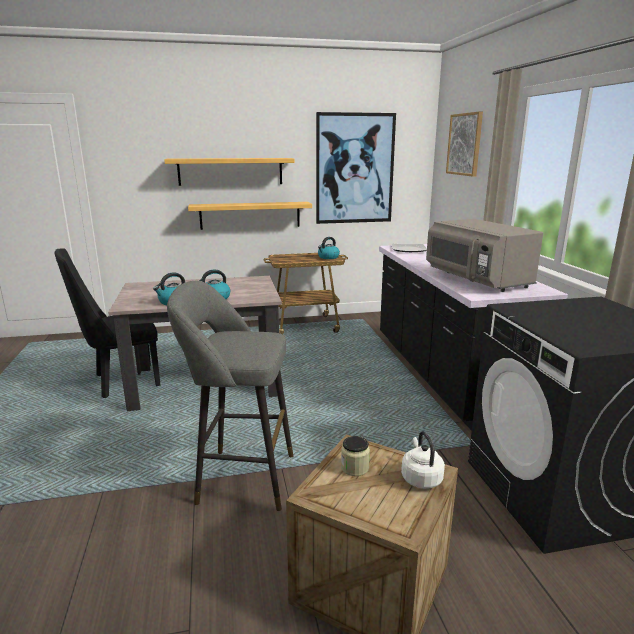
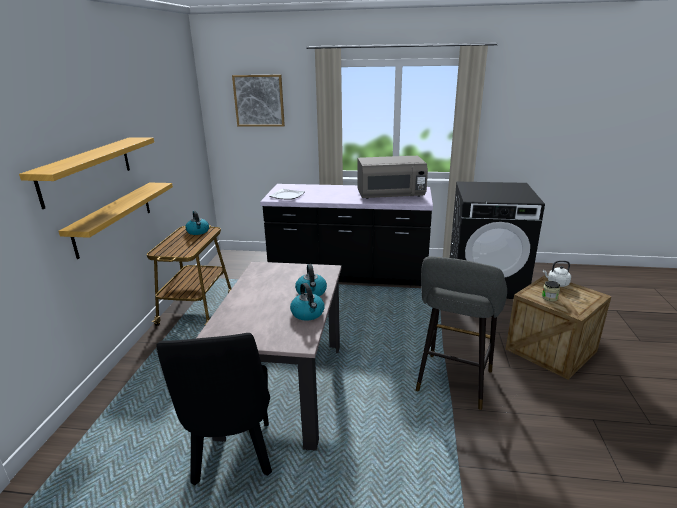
camera: 70 degrees left, 5 degrees up
picture [316,112,396,224] -> none

